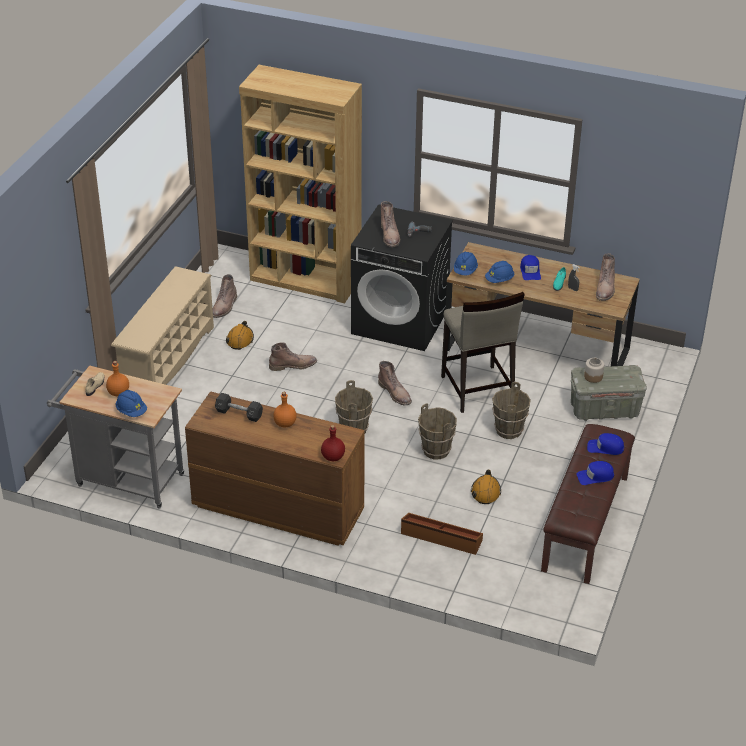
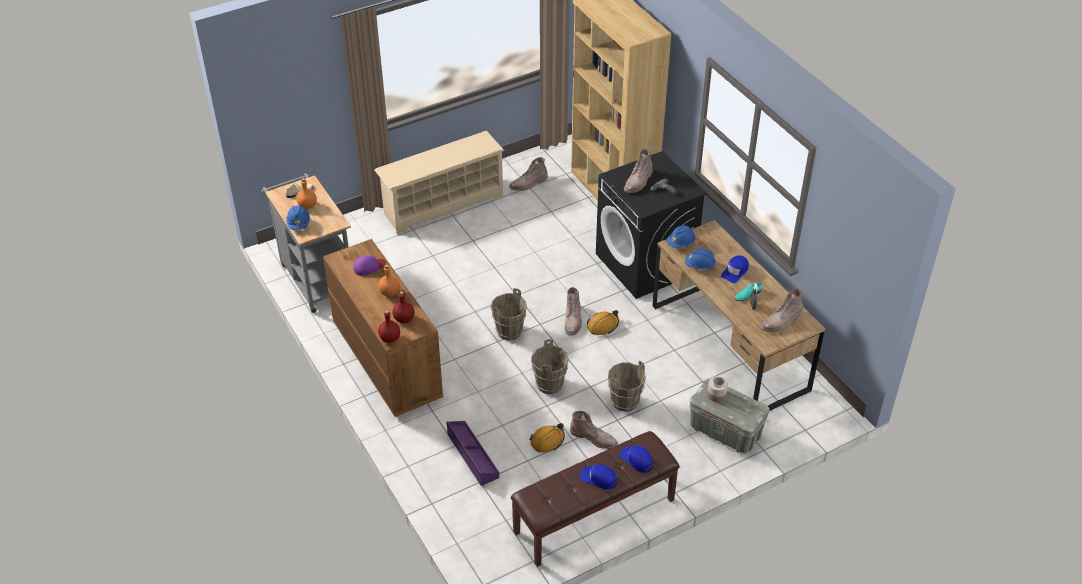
camera: 40 degrees right, 5 degrees up
black dumbbell [215,393,263,422] -> purple cap [353,256,386,276]
orange hard hat [226,321,254,350] -> orange hard hat moved to [586,310,619,335]
brown boot [269,342,317,371] -> brown boot moved to [570,411,618,449]
brown storage box [401,513,483,555] -> purple storage box [446,421,499,486]
beige stool [441,292,525,413] -> none
none -> red bottle [392,291,415,323]

